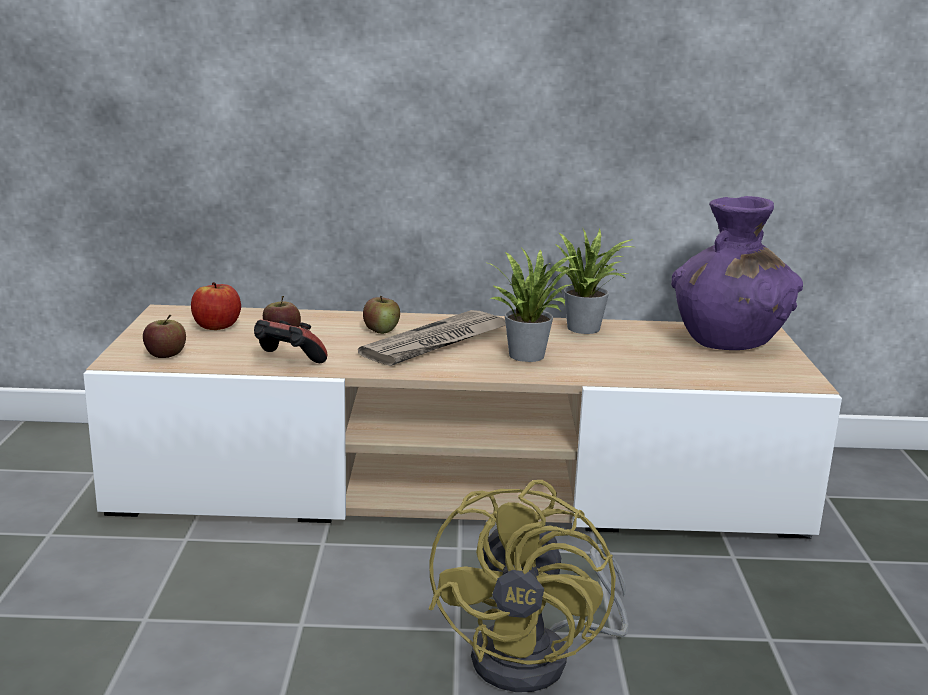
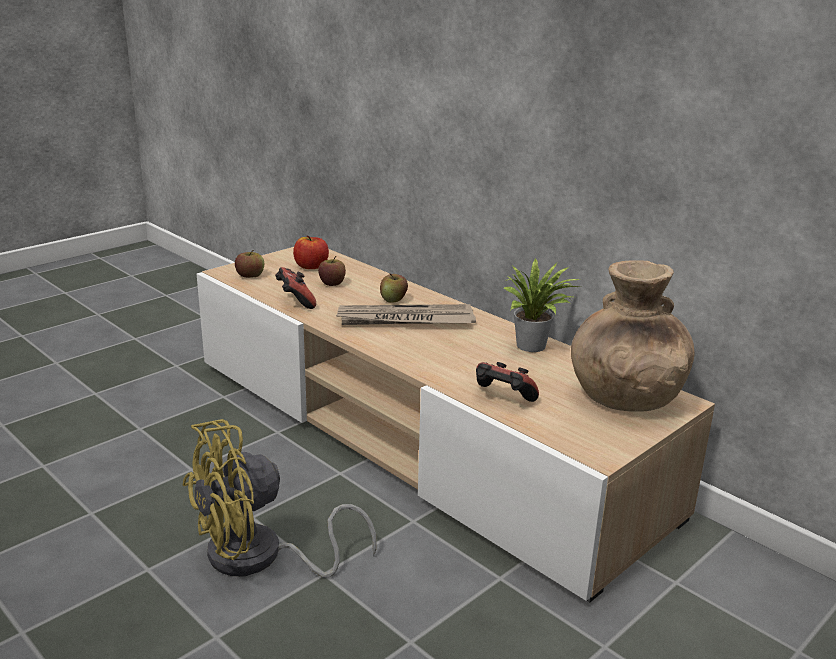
camera: 45 degrees right, 5 degrees up
potted plant [485,247,579,362] -> none
purple vase [671,196,803,350] -> brown vase [571,260,694,412]
none -> game controller [476,362,539,402]

